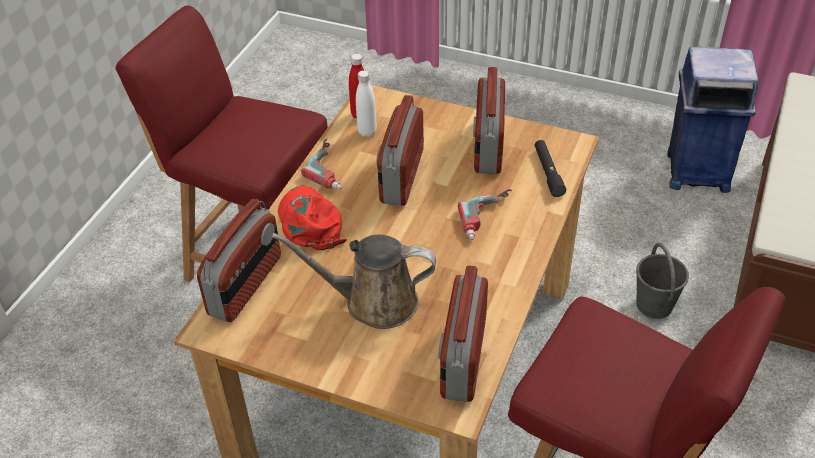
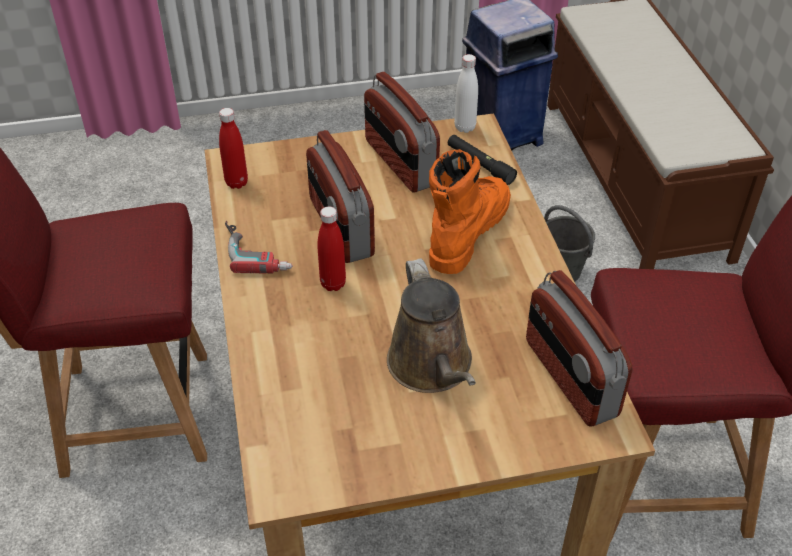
camera: 35 degrees left, 0 degrees up
radio [197,199,281,322] -> none
brown watering can [272,233,436,329] -> brown watering can turned 75 degrees counterclockwise [387,258,476,393]
red cap [278,185,347,250] -> none
white bottle [356,70,377,137] -> white bottle moved to [454,54,478,133]
power drill [458,189,512,240] -> orange boot [429,149,511,274]
none -> red bottle [317,207,346,291]

